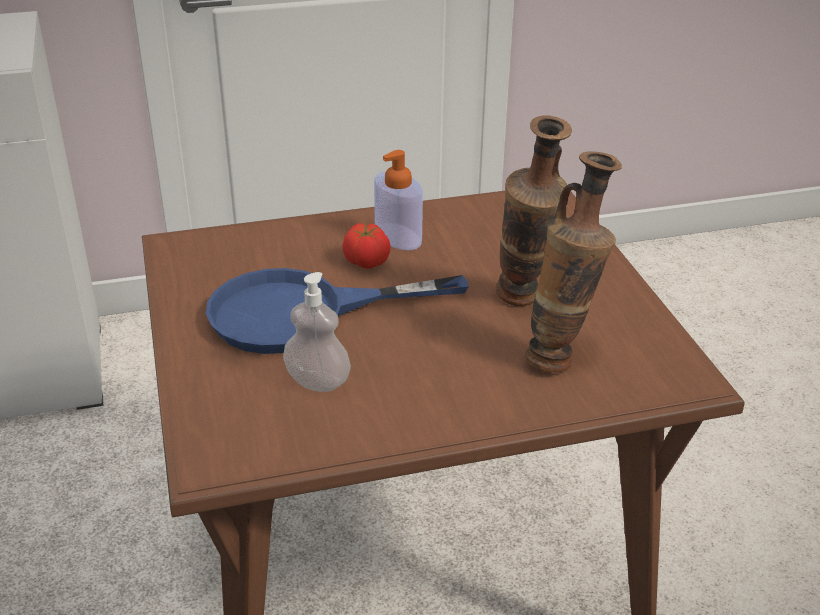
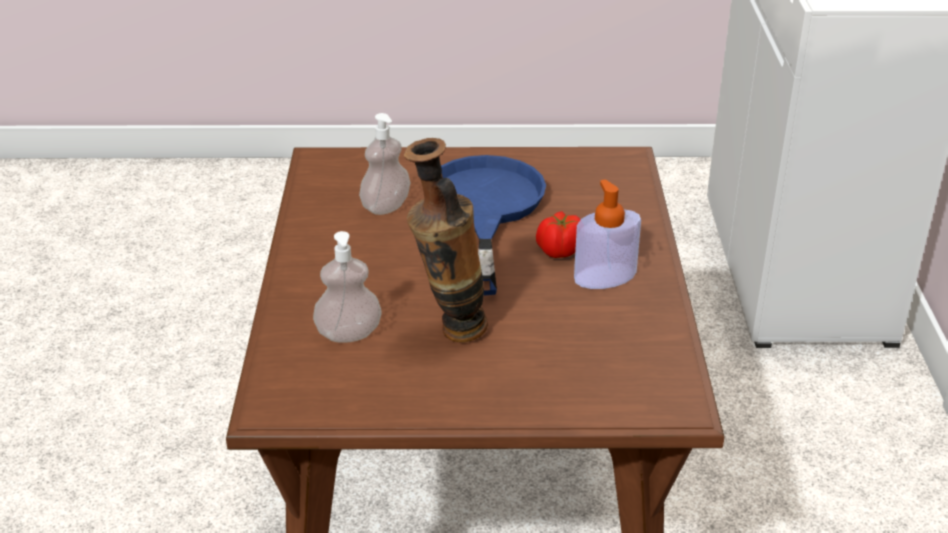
camera: 105 degrees right, 0 degrees up
vase [525,151,622,373] -> soap dispenser [313,231,382,343]

